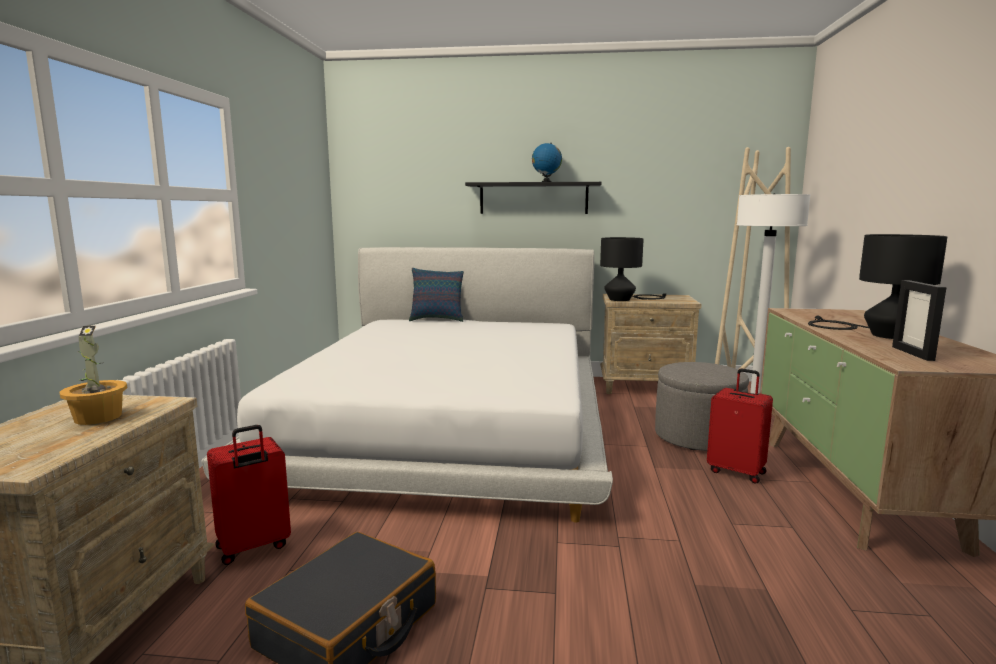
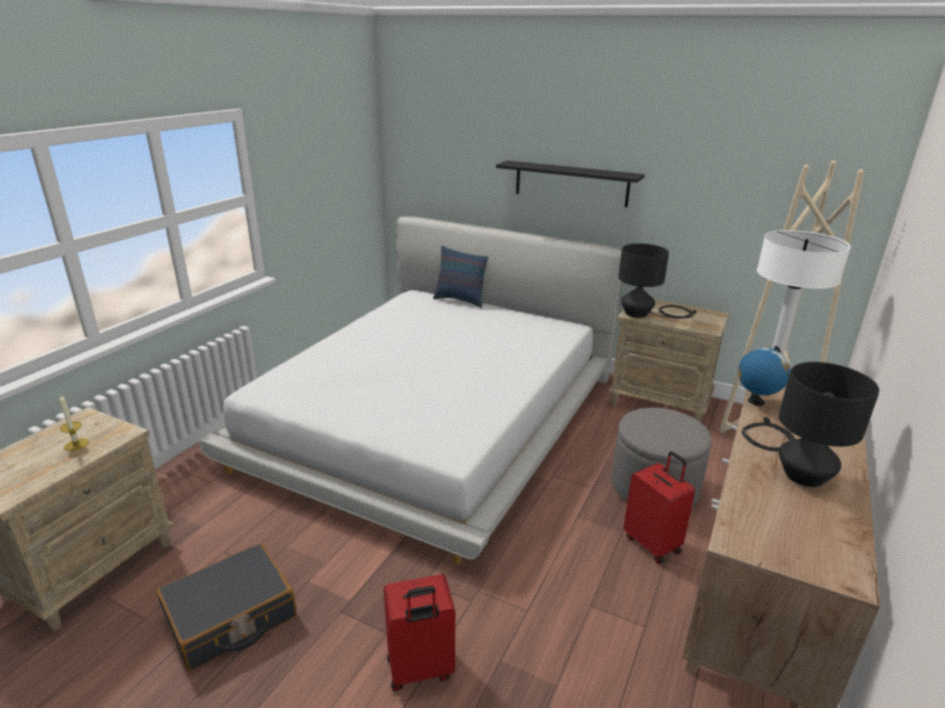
camera: 20 degrees right, 15 degrees up
potted plant [59,326,127,425] -> candle [59,394,89,451]
red suitcase [207,425,291,565] -> red suitcase moved to [384,574,455,691]
globe [532,143,562,182] -> globe moved to [738,345,791,406]
picture frame [892,280,946,361] -> none

